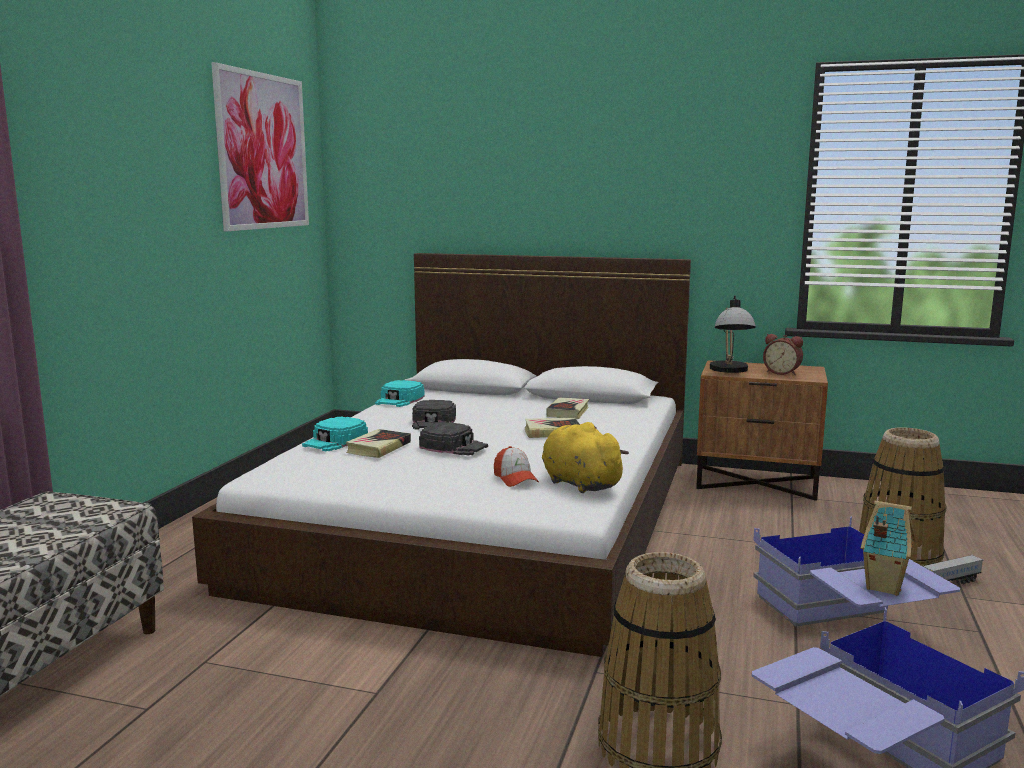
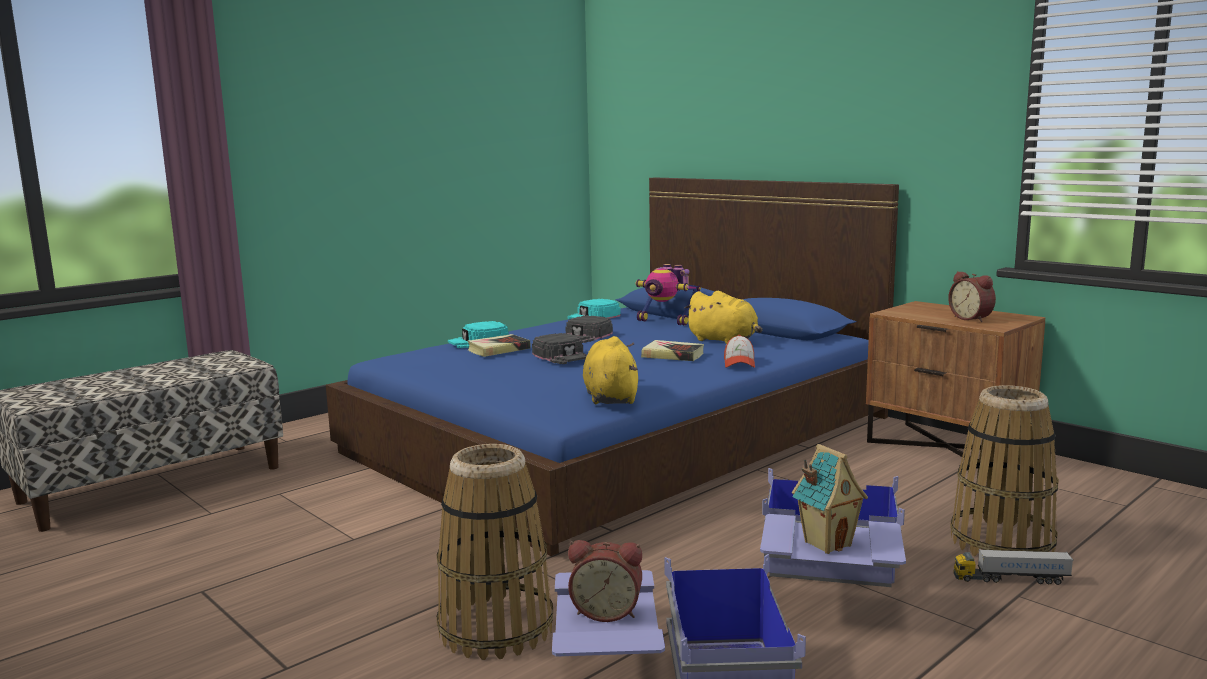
camera: 30 degrees right, 0 degrees up
white bed [192,253,691,657] -> blue bed [326,178,899,556]
picture [211,62,309,231] -> none
cap [494,446,539,487] -> cap moved to [724,335,755,368]
book [546,398,589,419] -> yellow plush toy [684,291,762,344]
table lamp [710,295,756,373] -> none
none -> alarm clock [568,540,642,622]
none -> toy robot [635,264,701,326]

